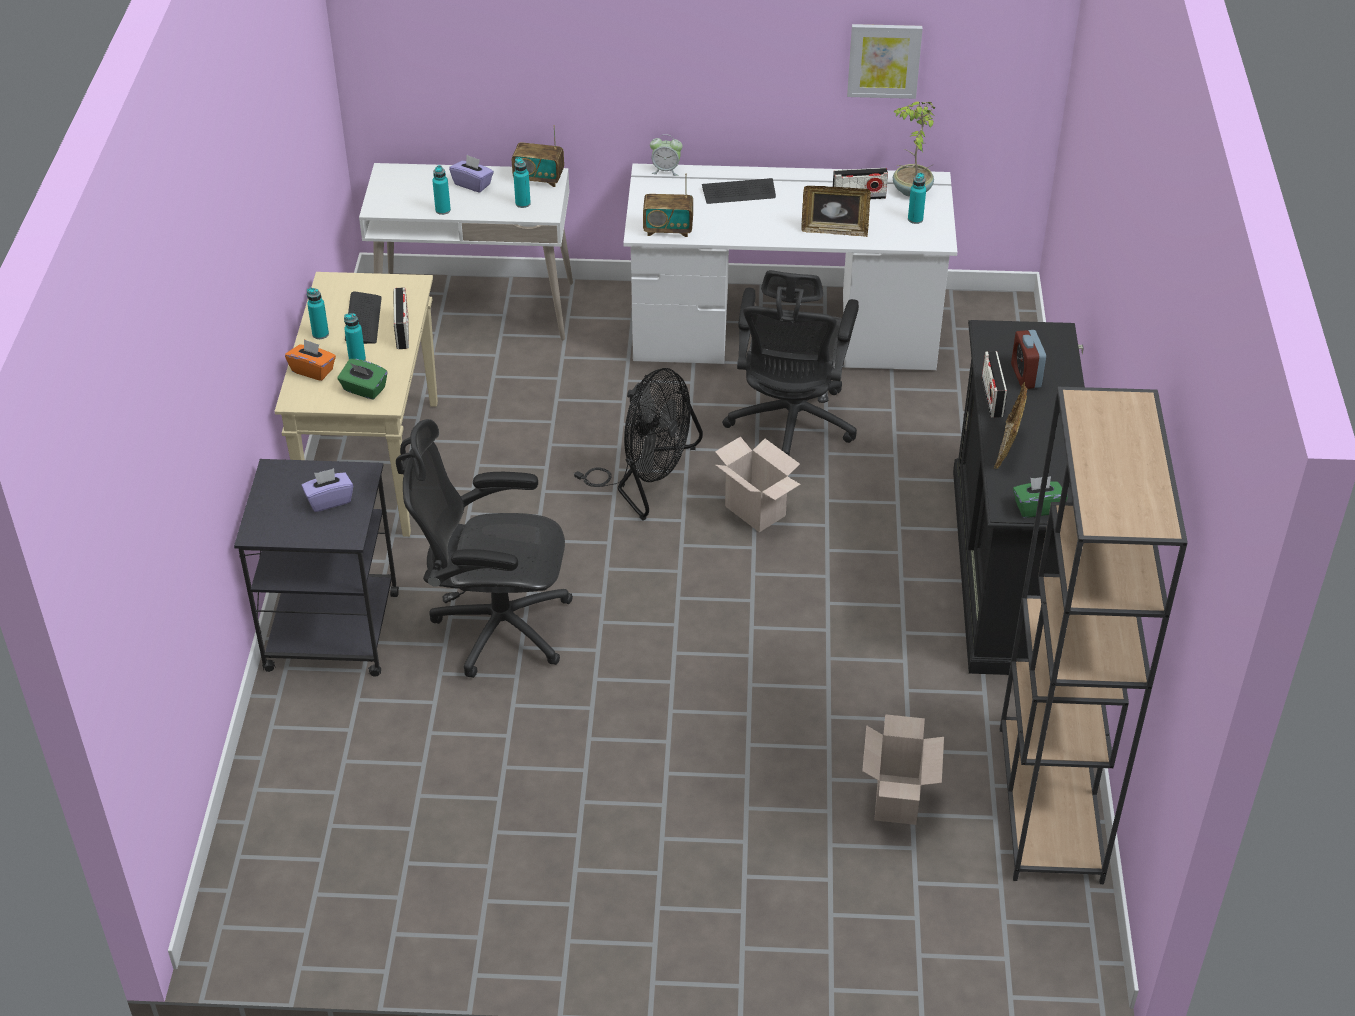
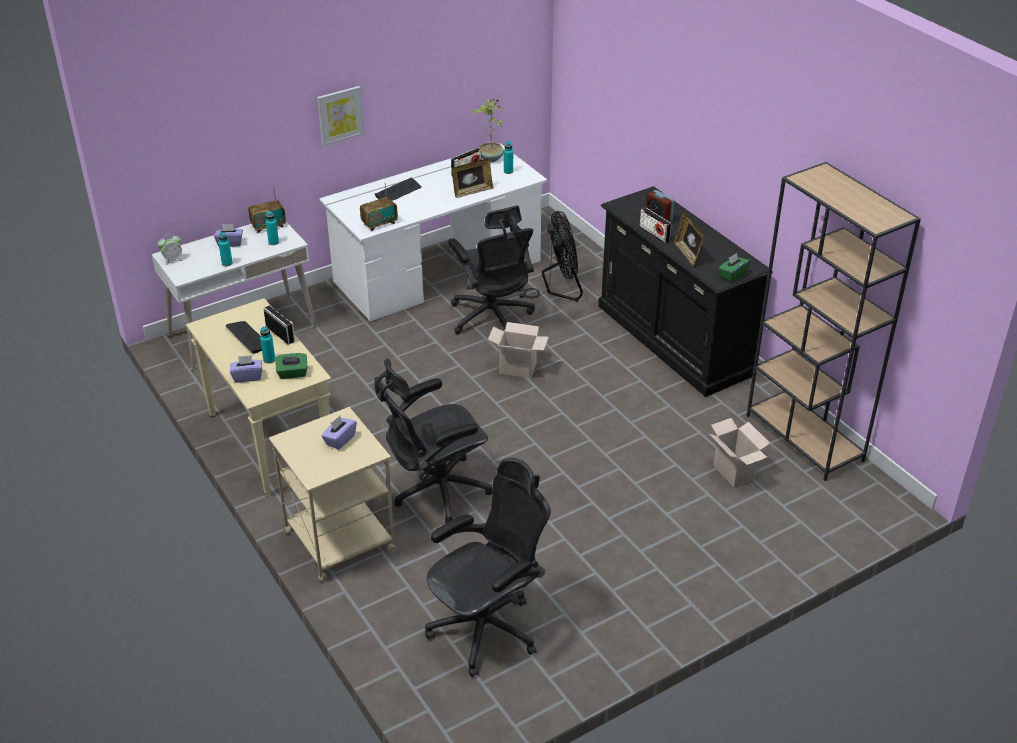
camera: 35 degrees left, 5 degrees down
black cart [234,459,399,677] -> beige cart [269,407,397,582]
orange tissue box [285,339,336,381] -> purple tissue box [230,355,262,383]
turquoise bottle [307,288,329,339] -> none
black fan [574,368,703,521] -> black fan moved to [519,211,583,302]
alarm clock [650,134,683,176] -> alarm clock moved to [158,234,183,265]
picture [847,24,923,99] -> picture moved to [317,86,364,146]
none -> office chair [425,458,551,677]

